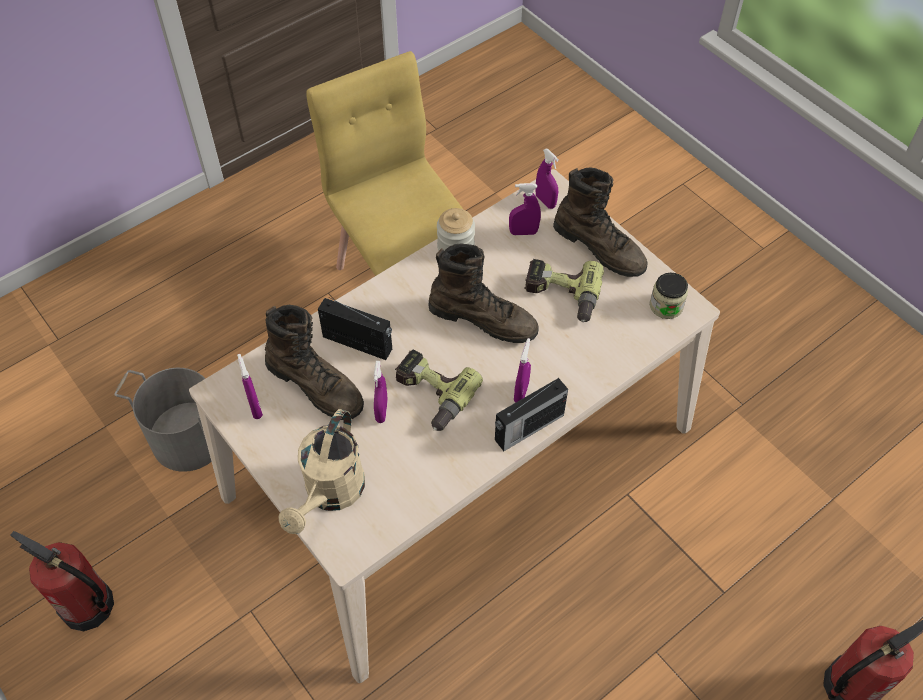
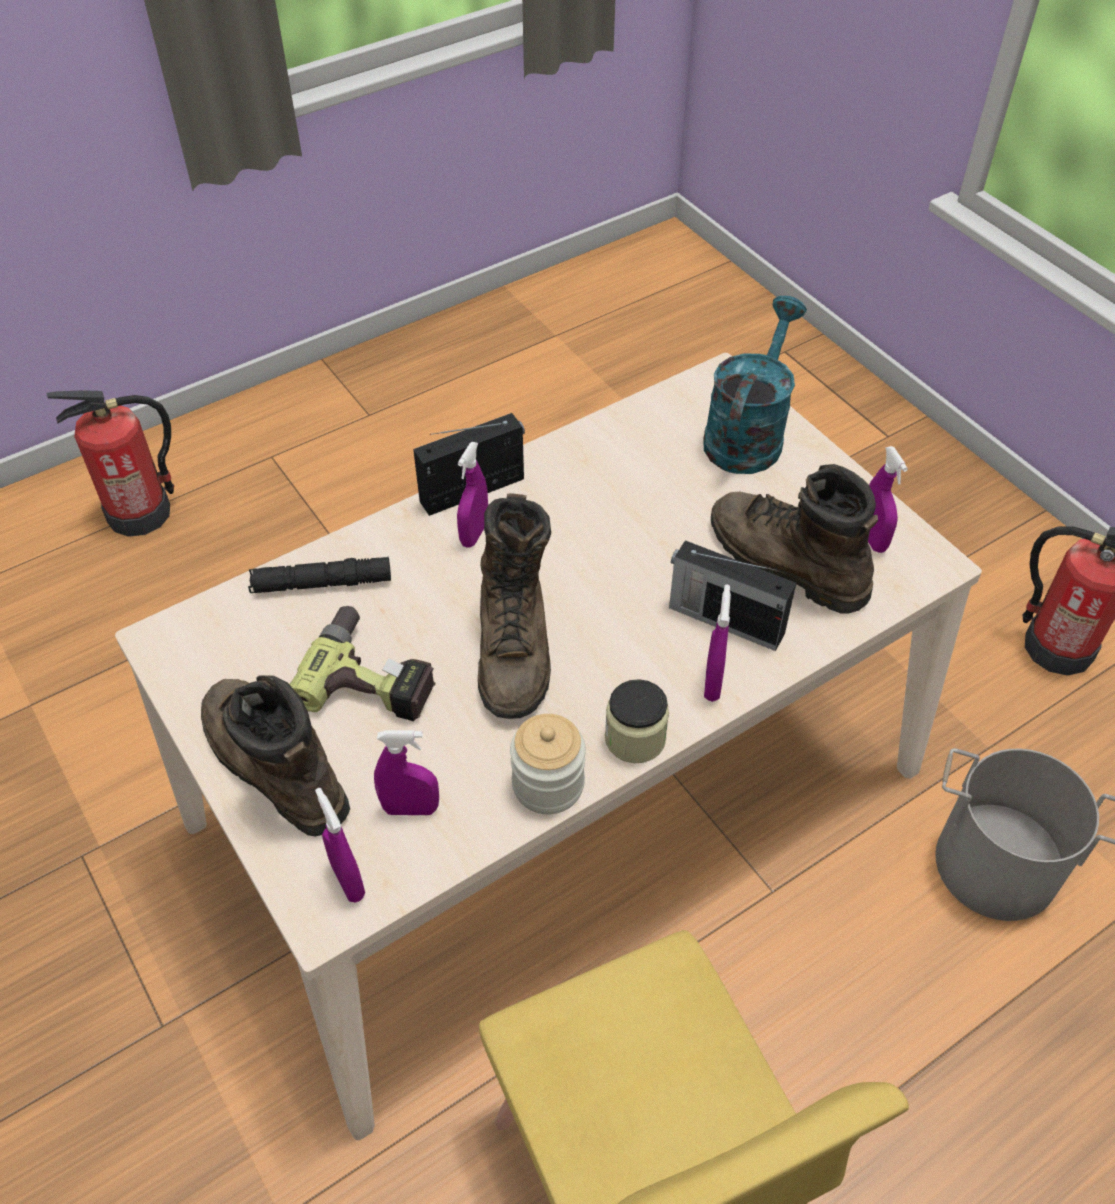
camera: 175 degrees left, 5 degrees down
beige watering can [278,409,365,534] -> turquoise watering can [703,296,807,474]
purple spray bottle [374,361,388,423] -> purple spray bottle moved to [704,584,731,702]
power drill [395,350,483,431] -> none
brown boot [428,244,539,343] -> brown boot turned 120 degrees counterclockwise [478,493,551,719]
jar [650,273,688,319] -> jar moved to [605,679,669,763]
none -> black flashlight [248,557,391,593]

